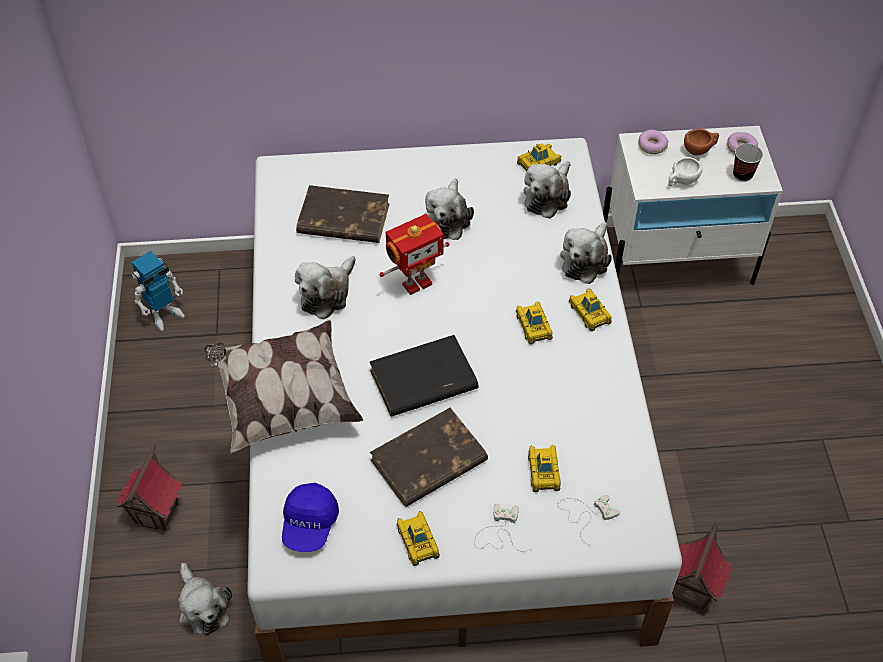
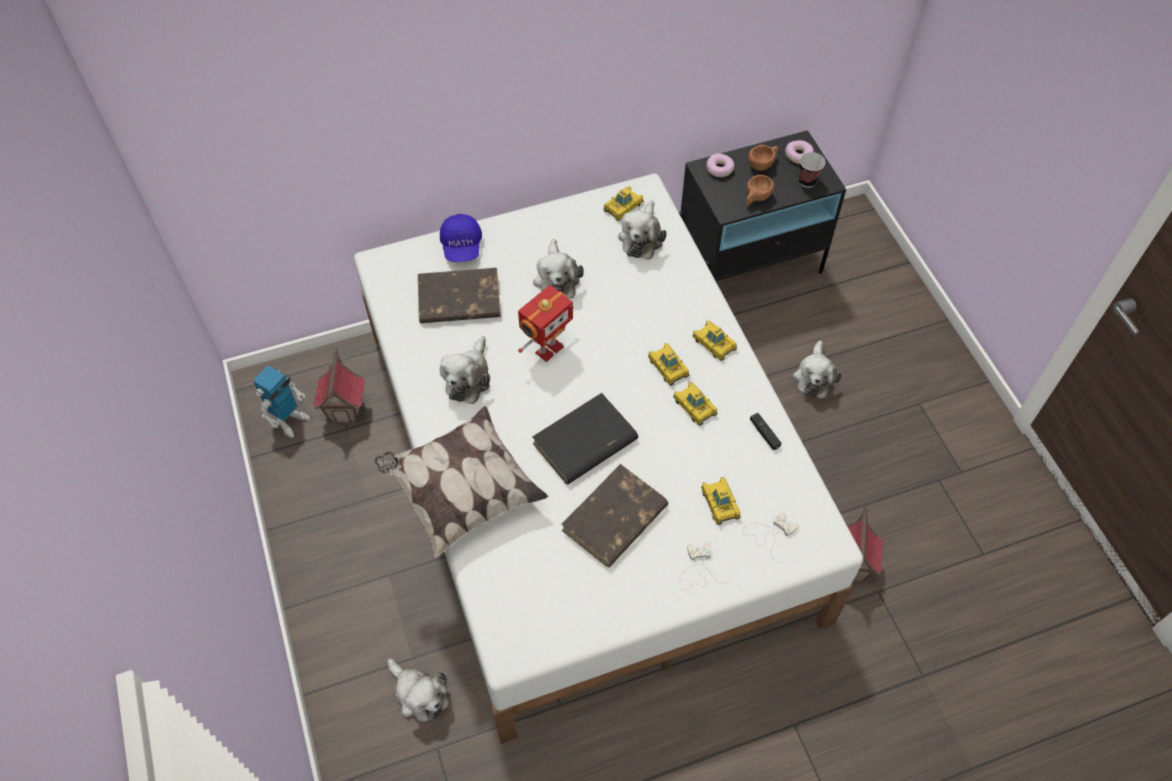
camera: 15 degrees left, 5 degrees up
toy house [116,444,182,531] -> toy house moved to [314,349,365,424]
blue cap [282,483,339,552] -> blue cap moved to [440,214,482,262]
toy car [397,511,440,566] -> toy car moved to [673,382,717,425]
plush toy [560,222,612,284] -> plush toy moved to [793,340,841,398]
white nightstand [603,126,783,285] -> black nightstand [679,130,846,281]
white cup [668,157,703,186] -> brown cup [746,175,774,205]
none -> black game controller [750,413,782,450]

